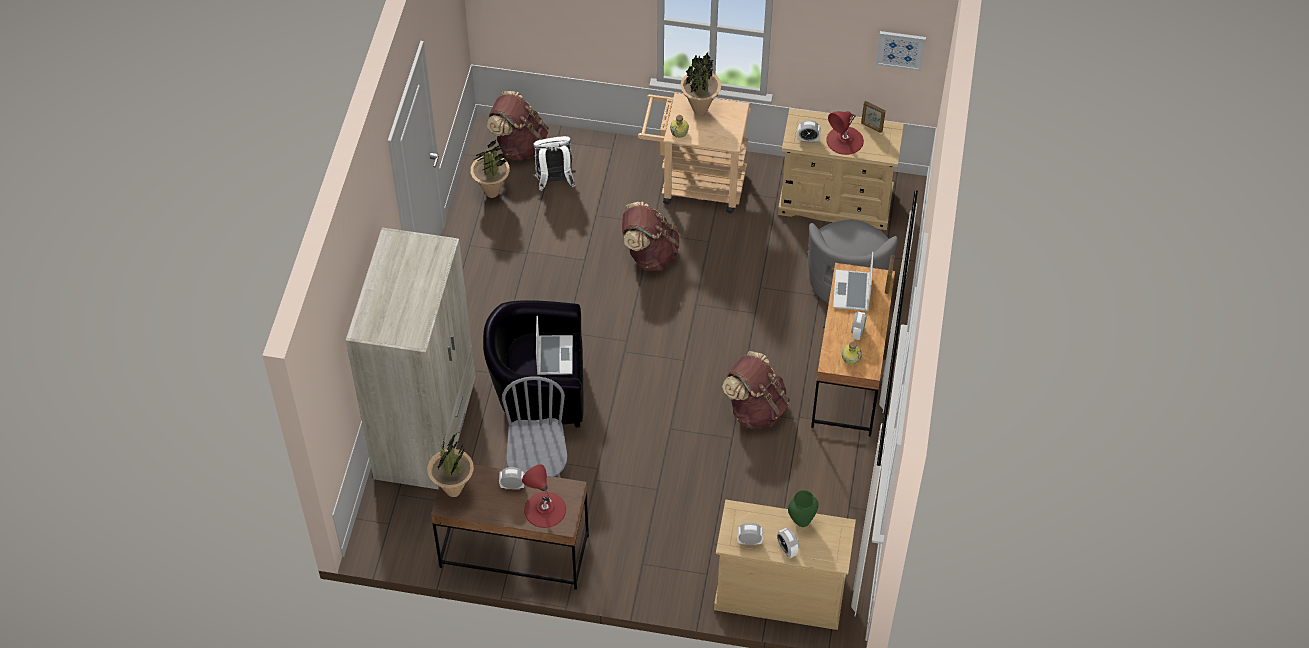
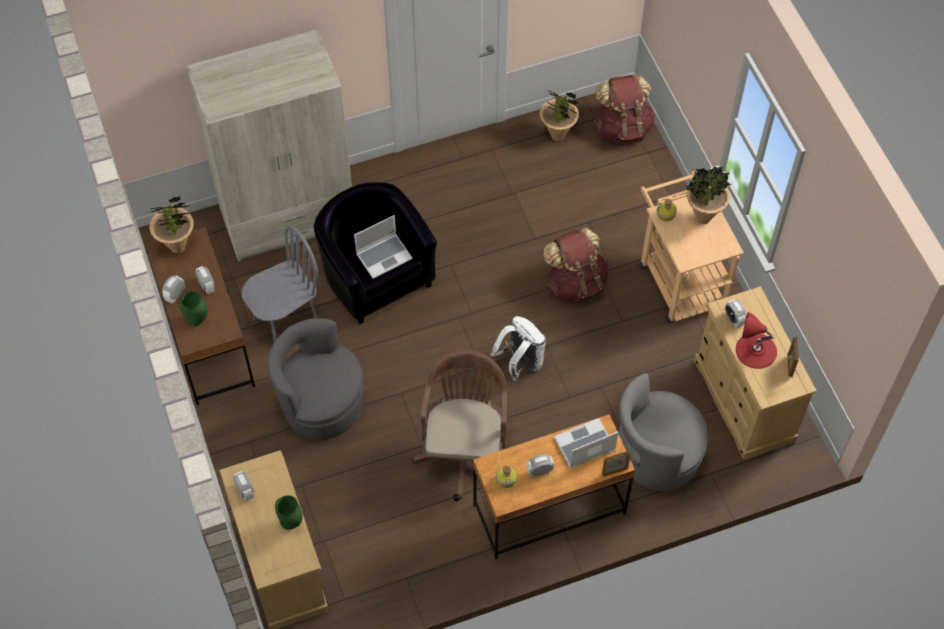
camera: 60 degrees right, 5 degrees up
red table lamp [522,464,566,528] -> green vase [179,291,208,326]
white backpack [533,136,576,191] -> white backpack moved to [491,316,546,381]
brown backpack [722,351,790,429] -> brown office chair [412,350,507,501]
alarm clock [777,528,799,558] -> alarm clock moved to [162,275,185,304]
picture [876,31,926,71] -> none
none -> grey armchair [267,318,364,440]

